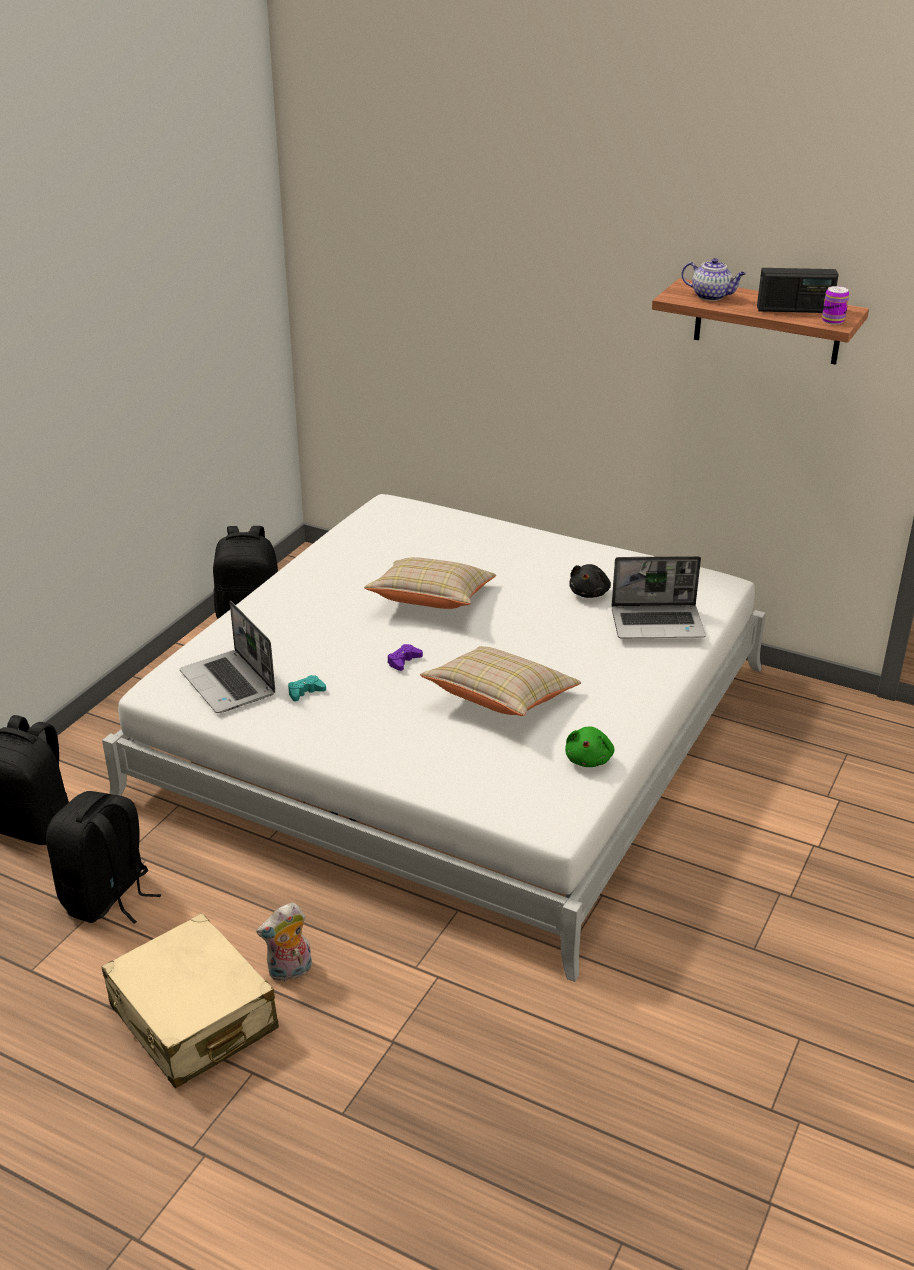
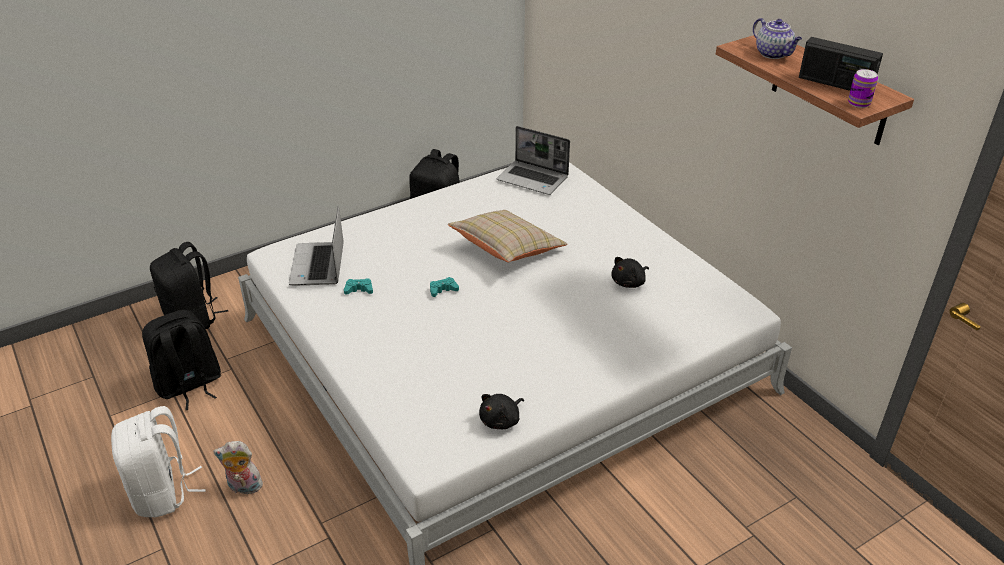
camera: 30 degrees right, 5 degrees up
beige suitcase [101,913,279,1088] -> white backpack [111,406,206,517]
purple game controller [388,644,423,671] -> turquoise game controller [430,277,459,297]
beige pillow [420,646,581,716] -> none
green plush toy [565,727,614,767] -> black plush toy [479,394,524,429]
laptop [611,556,706,638] -> laptop moved to [497,126,570,195]

